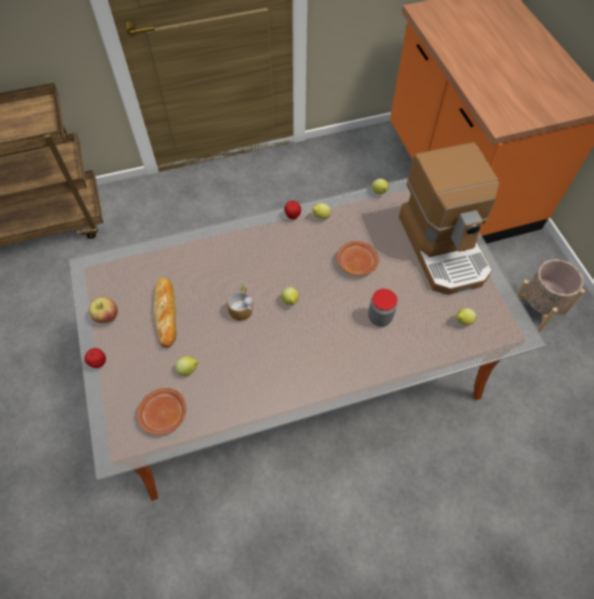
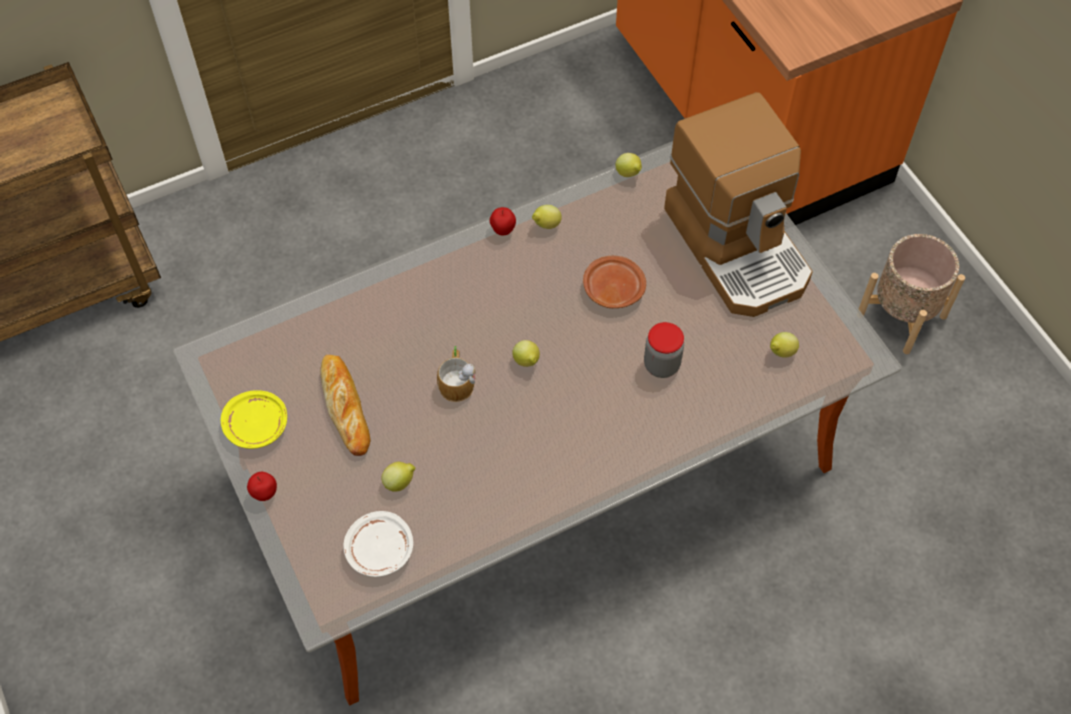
camera: 10 degrees left, 0 degrees up
apple [89,297,118,323] -> yellow plate [221,390,287,449]
brown plate [137,388,186,435] -> white plate [344,511,413,577]

